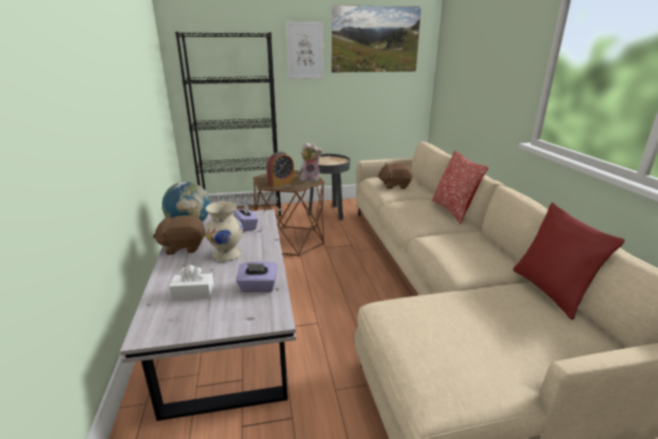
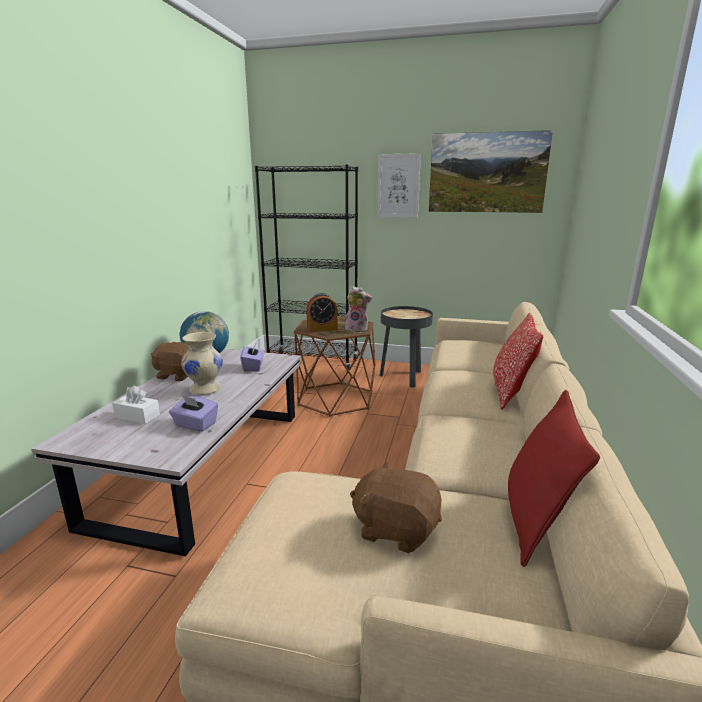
camera: 25 degrees right, 5 degrees down
brown plush toy [377,163,412,189] -> brown plush toy moved to [350,461,442,553]

